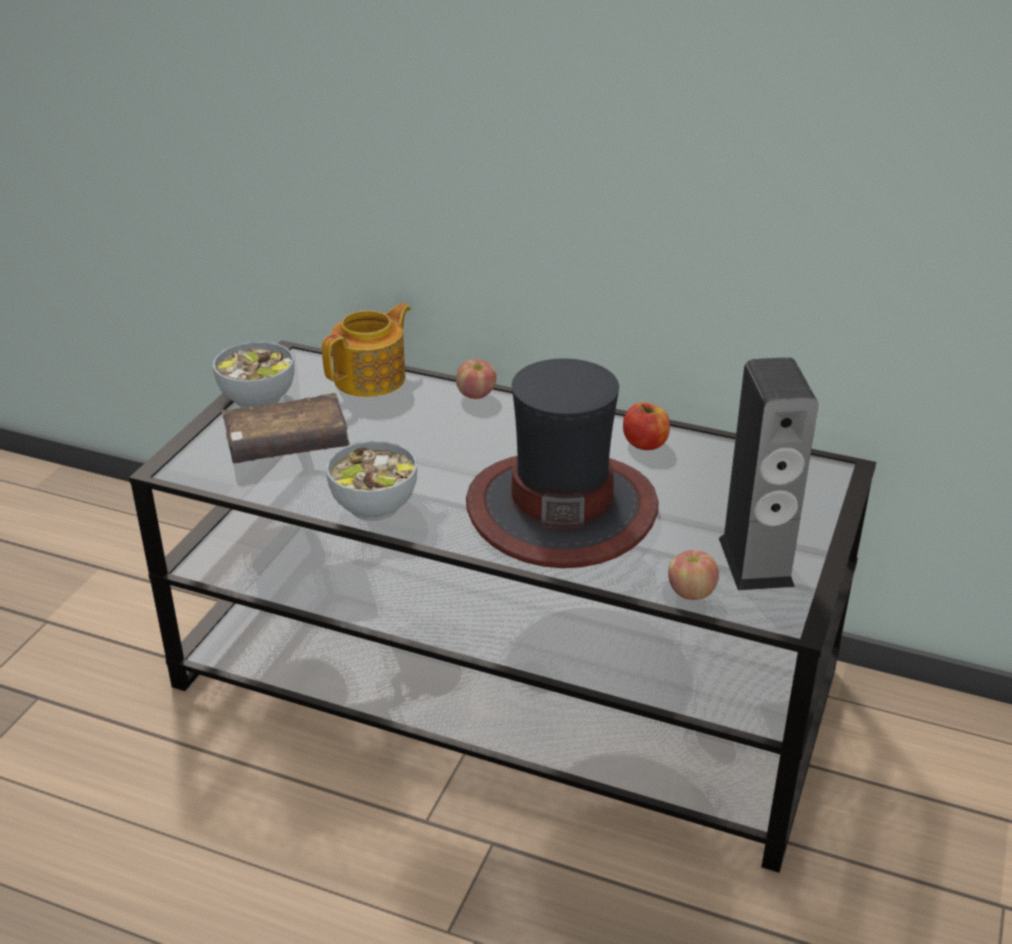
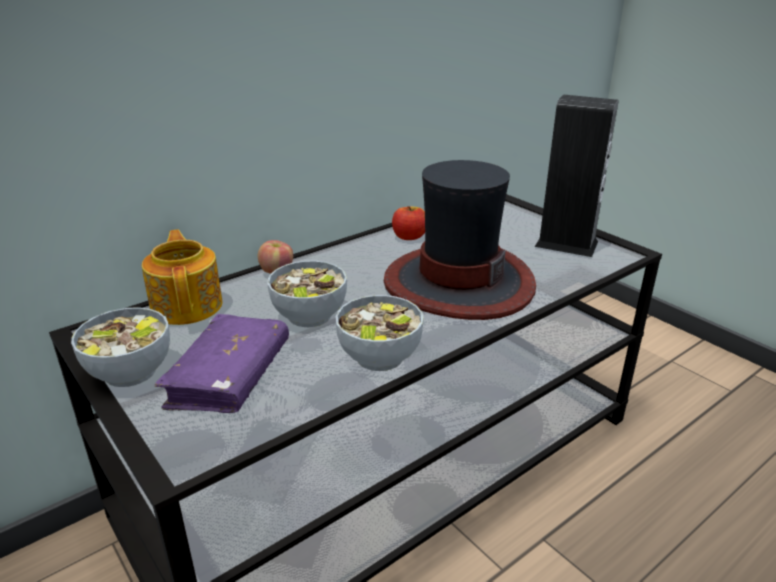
camera: 60 degrees left, 5 degrees down
brown book [222,393,350,464] -> purple book [155,314,289,413]
apple [668,550,719,600] -> none
none -> bowl [268,261,347,327]

